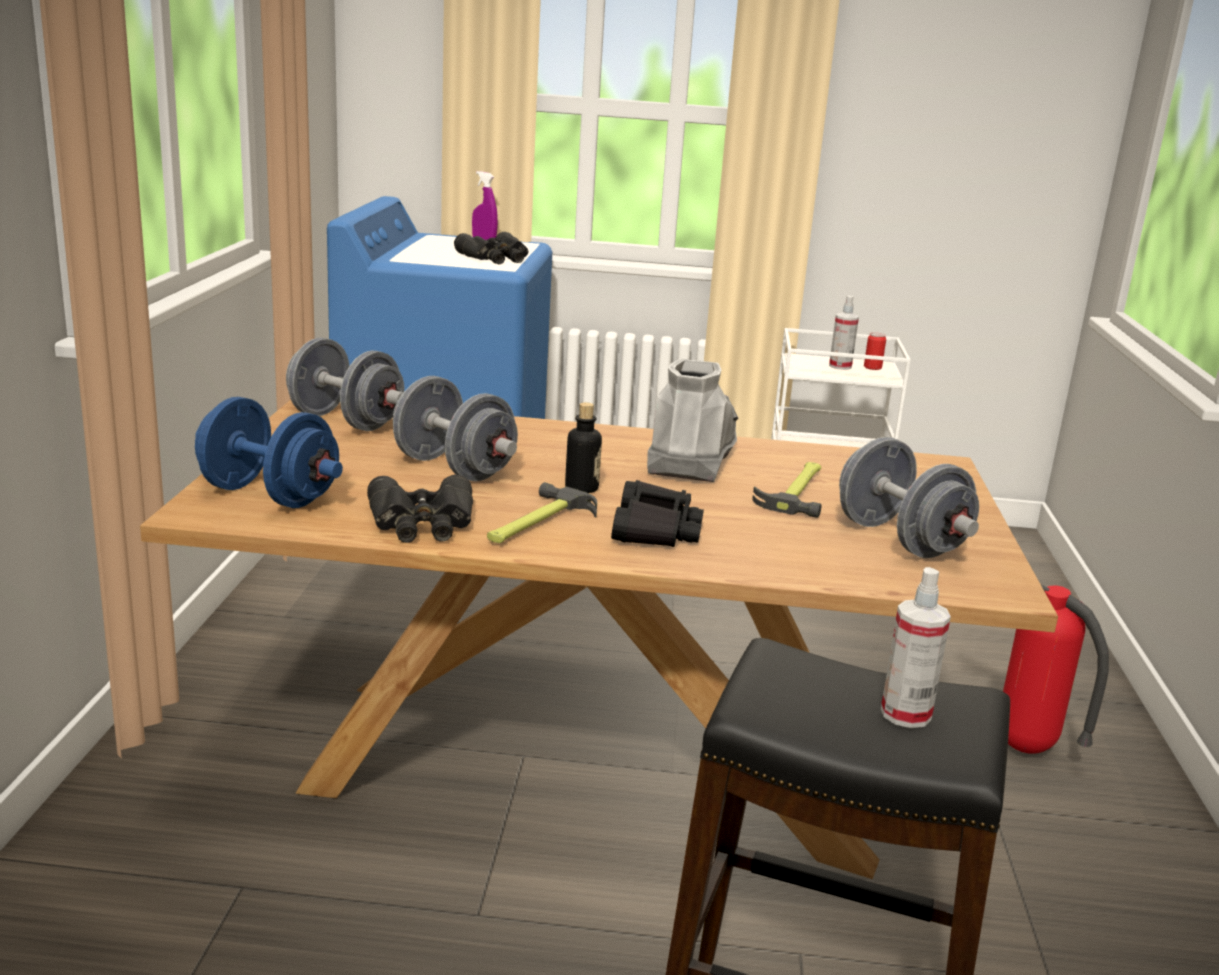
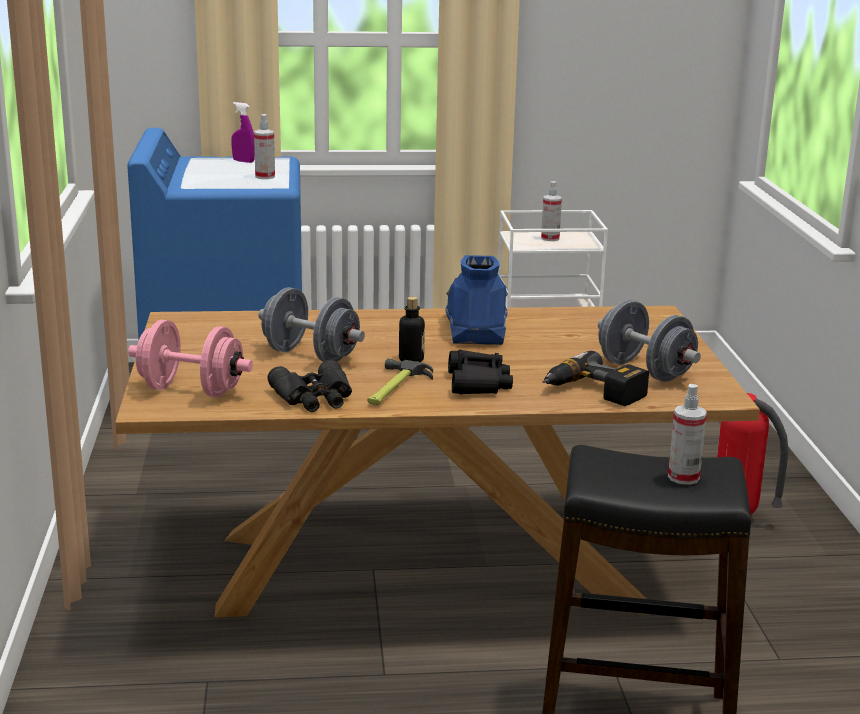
camera: 10 degrees left, 0 degrees up
blue dumbbell [195,397,343,508] -> pink dumbbell [128,320,253,397]
grey dumbbell [286,338,404,431] -> none
black binoculars [454,232,528,264] -> spray bottle [254,114,275,179]
grey boot [647,359,739,482] -> blue boot [445,255,508,345]
hammer [752,462,821,518] -> none
can [864,332,886,370] -> none
none -> power drill [543,351,649,406]

